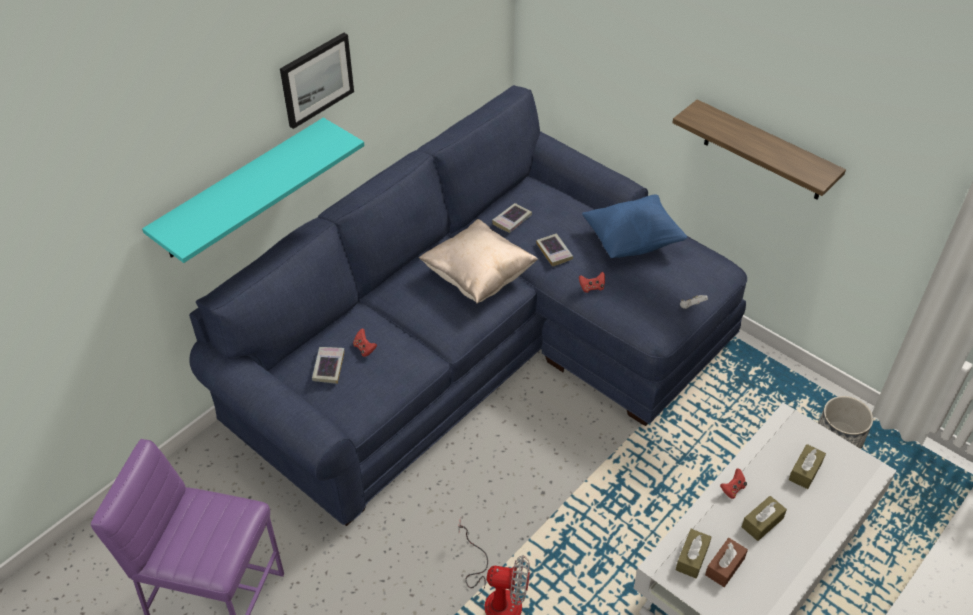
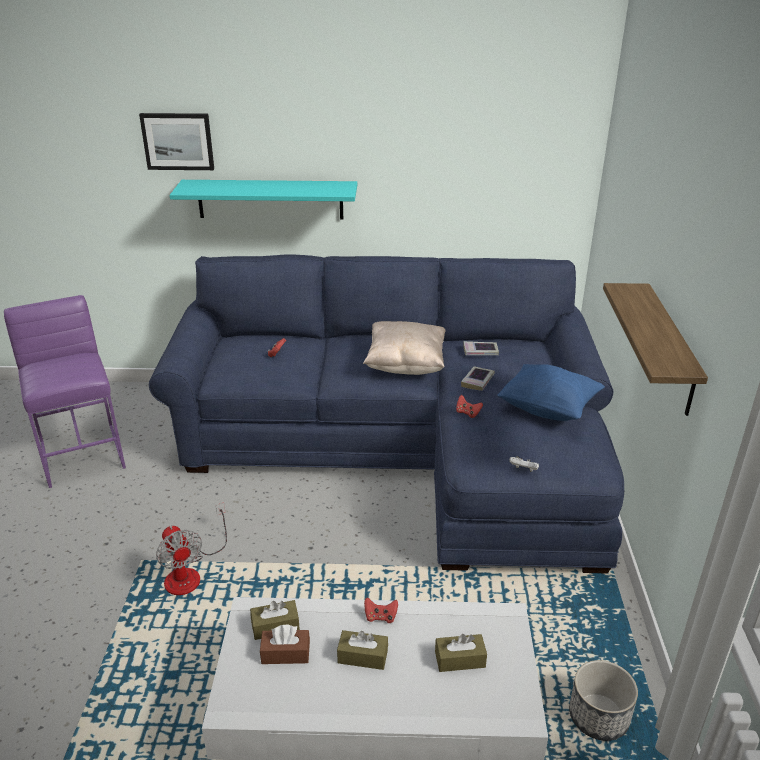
camera: 50 degrees right, 15 degrees down
picture [280,33,354,129] -> picture moved to [139,113,214,170]
book [312,347,345,384] -> none

